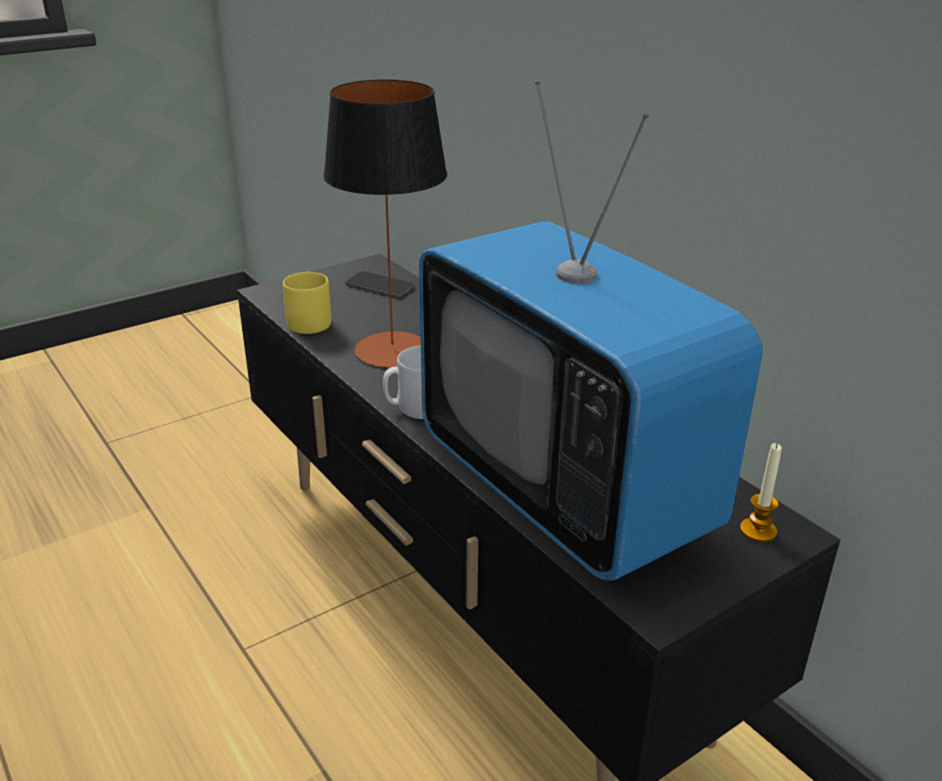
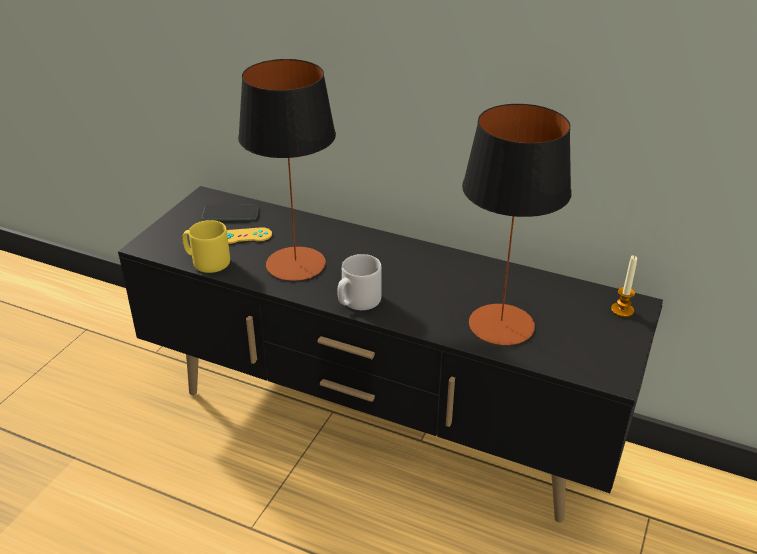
camera: 30 degrees left, 5 degrees up
television [419,80,763,581] -> table lamp [462,104,571,345]
none -> yellow game controller [227,227,272,244]

